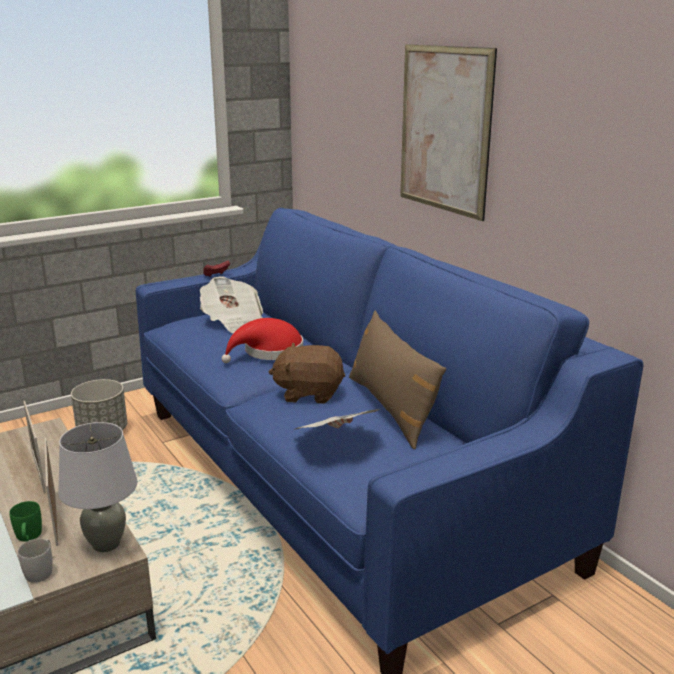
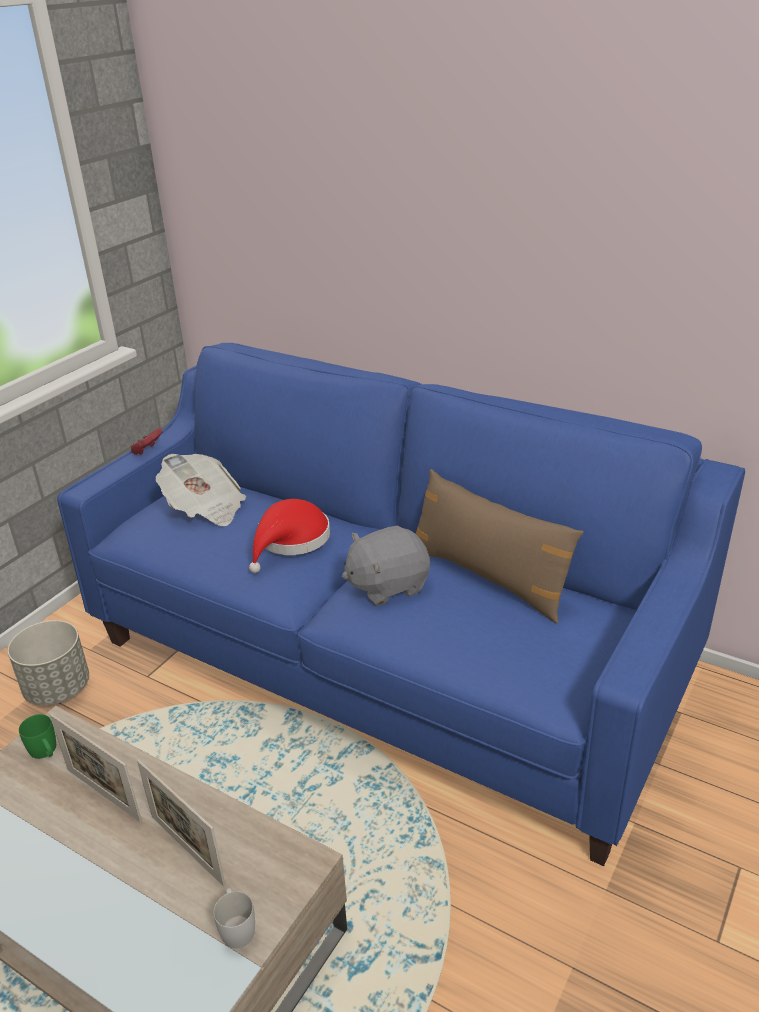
camera: 25 degrees left, 10 degrees up
green mug [9,501,42,541] -> green mug moved to [19,714,56,759]
grey table lamp [58,422,137,552] -> none
brown plush toy [269,343,345,404] -> grey plush toy [342,526,430,606]
newspaper [293,409,379,430] -> none
picture [400,44,497,221] -> none

